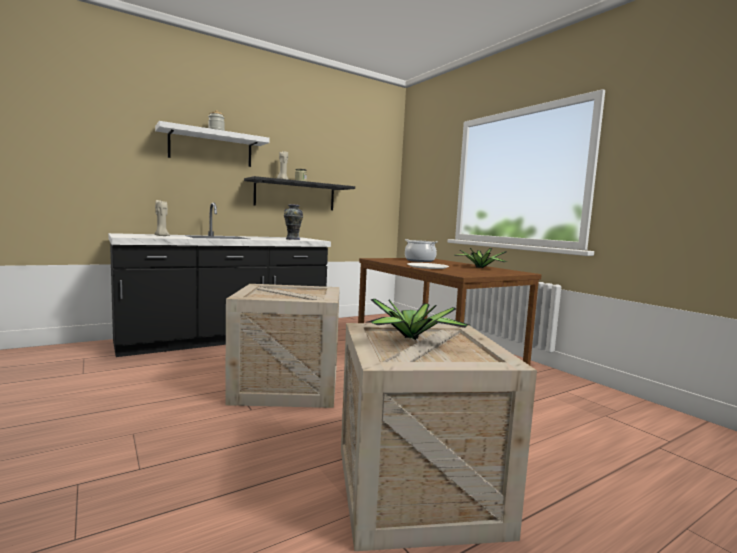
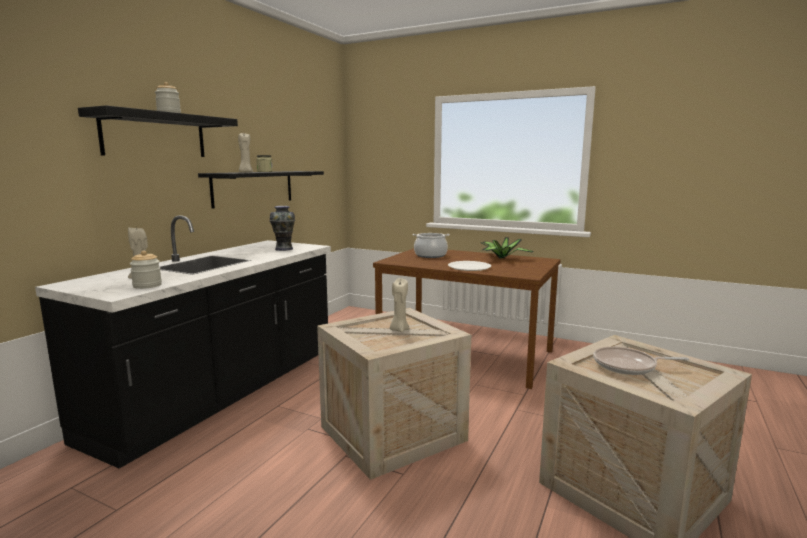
camera: 30 degrees left, 5 degrees up
white shelf [155,121,270,167] -> black shelf [78,105,238,157]
potted plant [367,299,469,340] -> frying pan [593,347,689,375]
none -> jar [130,250,162,289]
none -> beige candle [390,278,409,332]

